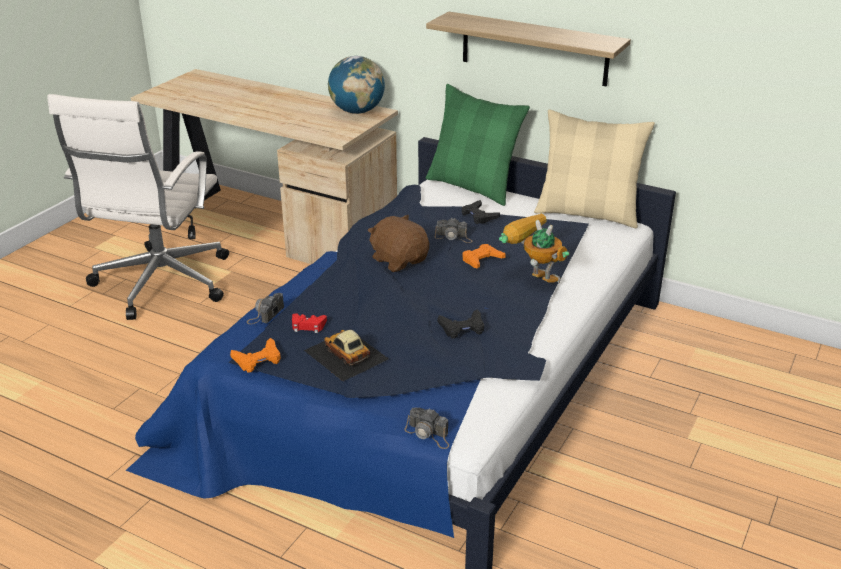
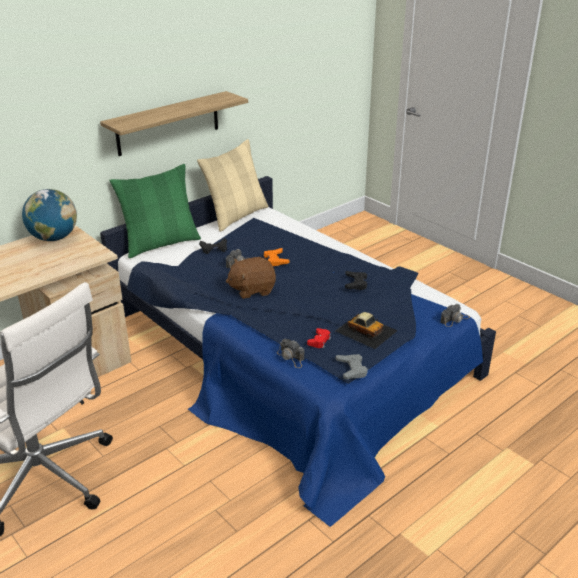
camera: 70 degrees left, 0 degrees up
orange game controller [230,338,281,373] -> grey game controller [336,354,368,379]
toy car [304,330,389,381] -> toy car turned 120 degrees counterclockwise [336,312,398,349]
toy robot [499,214,570,283] -> none

